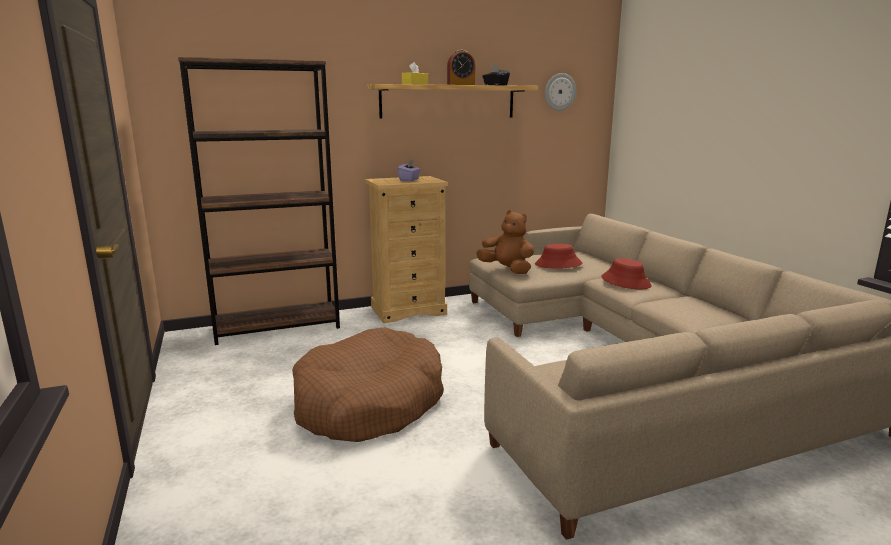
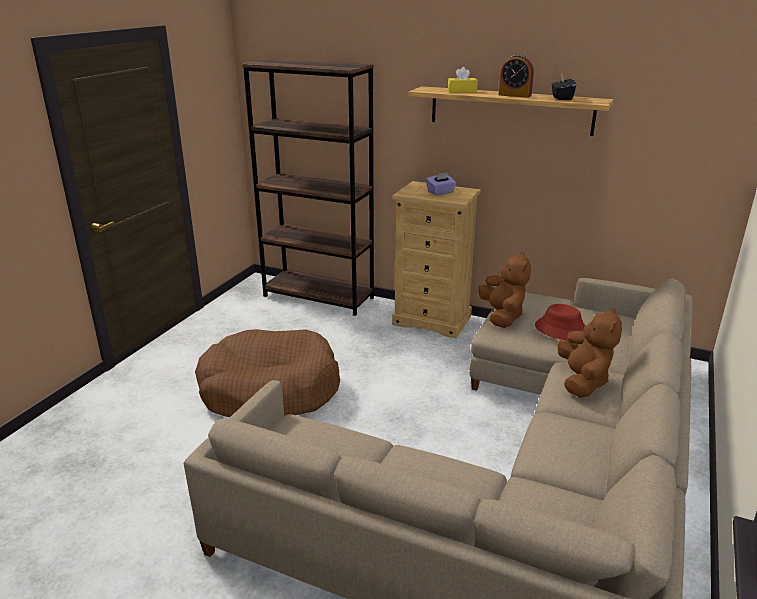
camera: 45 degrees right, 10 degrees up
wall clock [545,73,576,111] -> none
red hat [601,258,651,289] -> brown plush toy [557,307,622,398]

